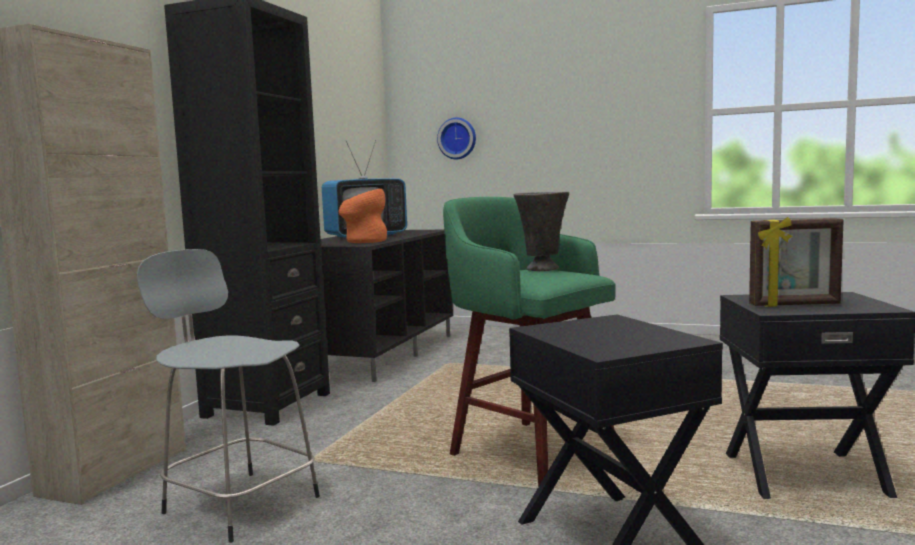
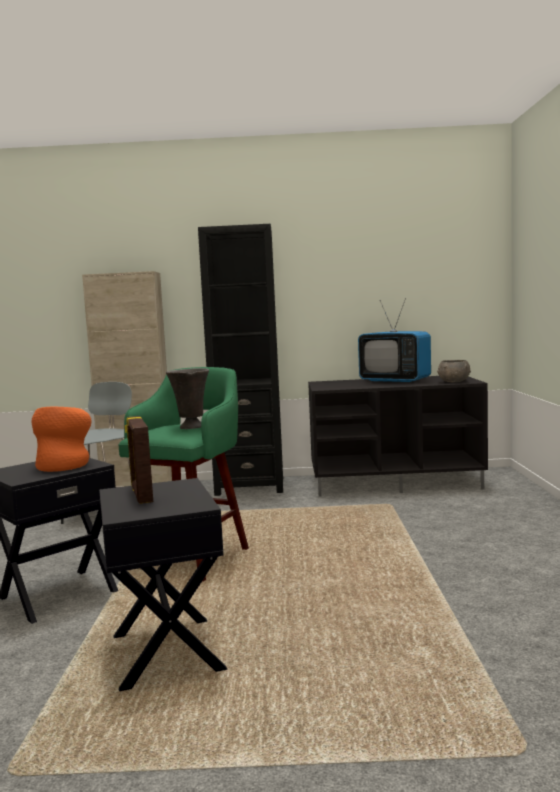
camera: 70 degrees right, 0 degrees up
orange vase [339,189,387,243] -> orange vase moved to [32,407,92,472]
wall clock [437,118,476,159] -> none
none -> grey bowl [437,360,471,382]

